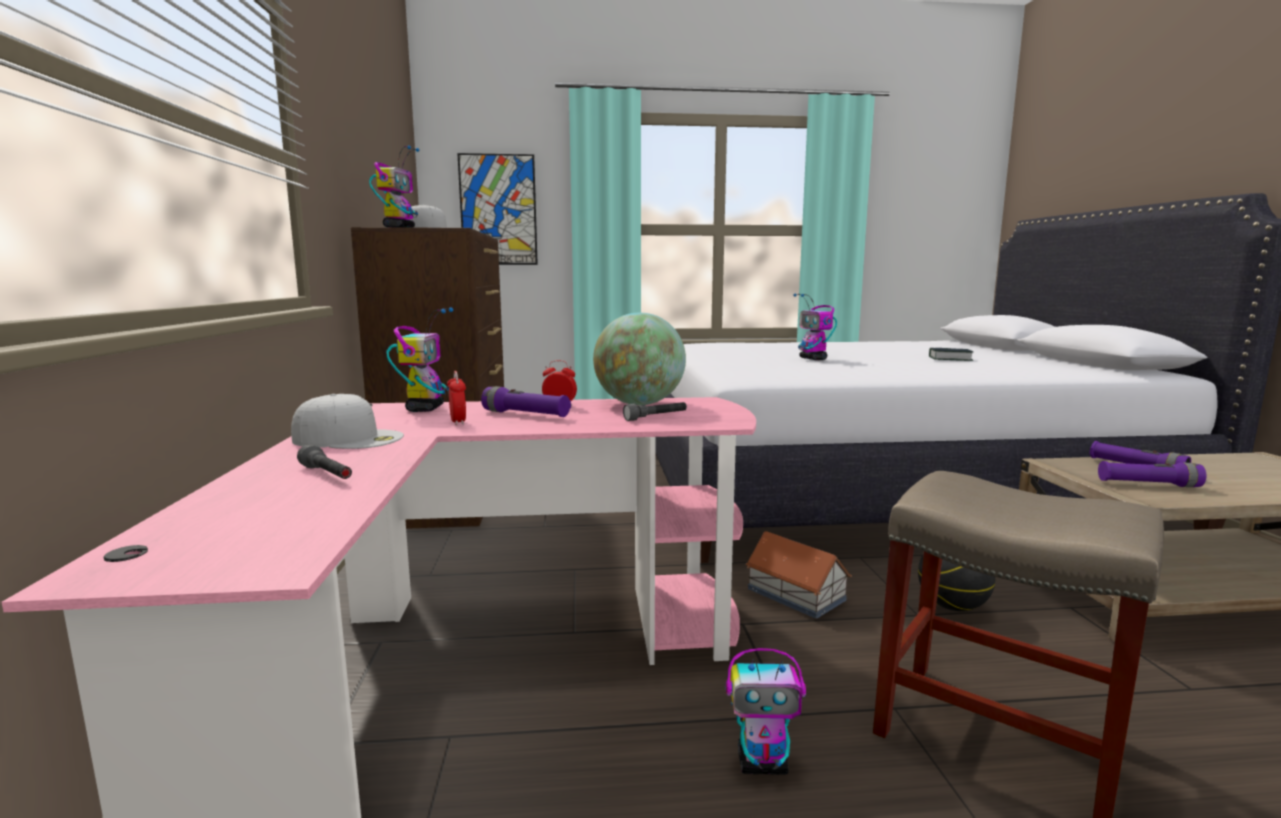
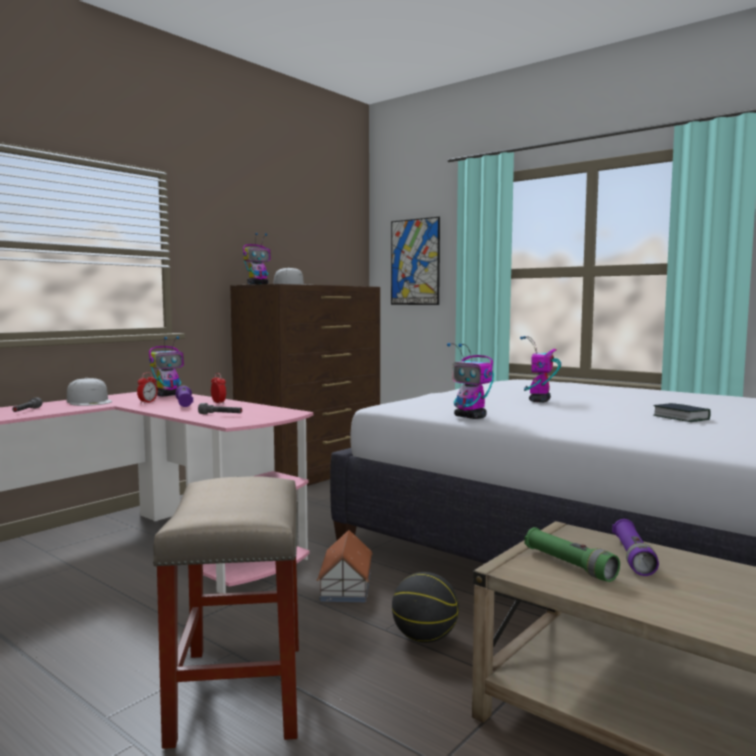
camera: 45 degrees right, 5 degrees down
globe [593,313,686,405] -> none
toy robot [726,648,806,775] -> toy robot moved to [447,343,494,419]
purple flashlight [1098,461,1206,487] -> green flashlight [524,527,620,582]

